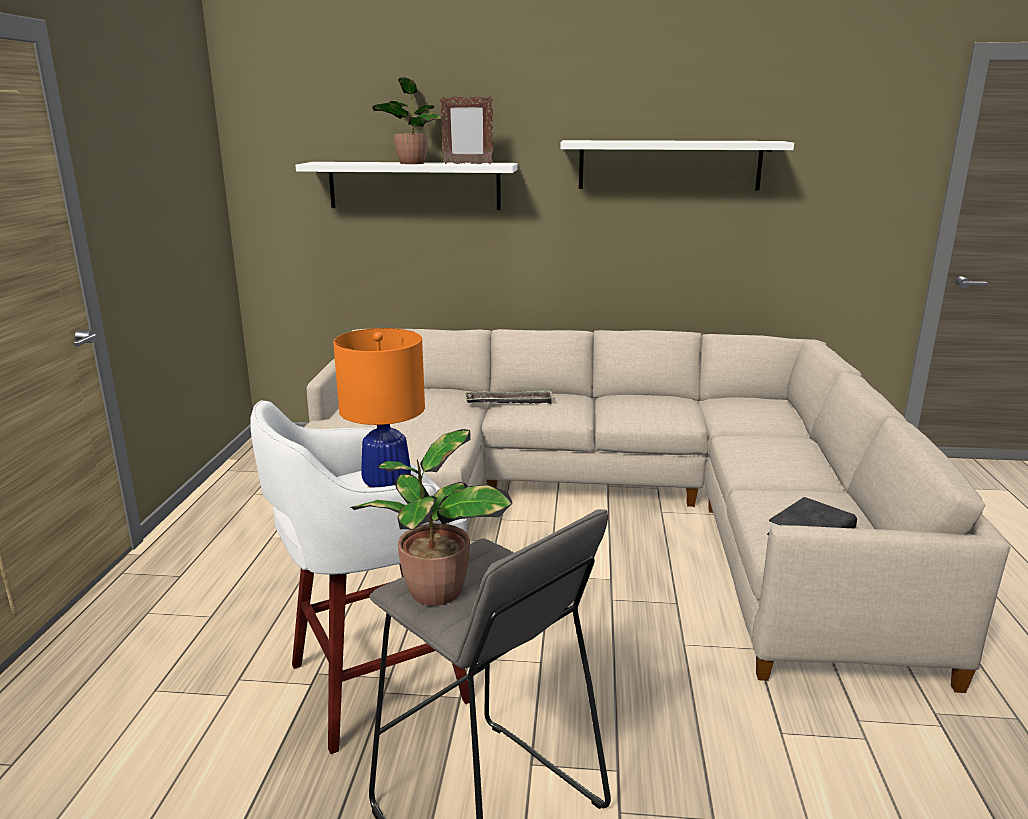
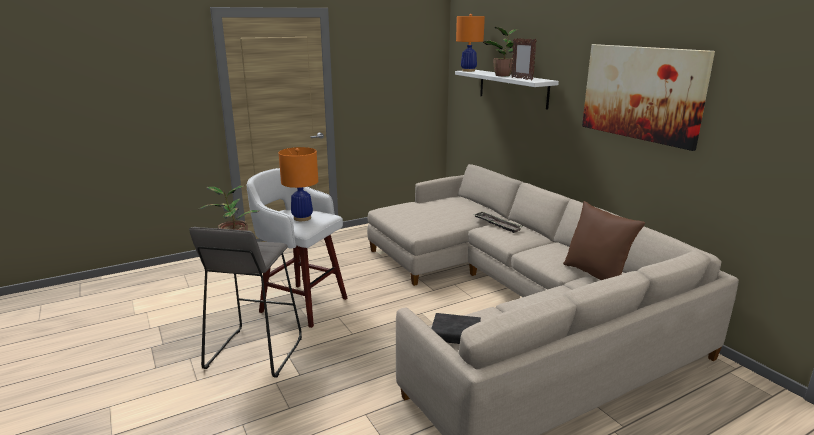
camera: 55 degrees right, 0 degrees up
white shelf [560,140,794,191] -> picture [582,44,715,151]
none -> orange table lamp [456,14,485,72]
none -> brown pillow [563,201,645,280]

